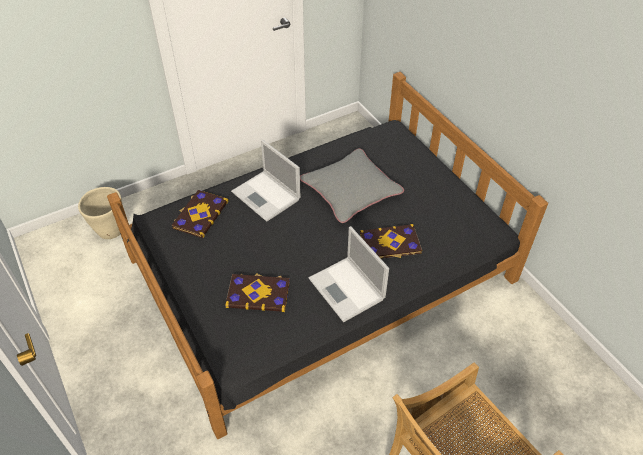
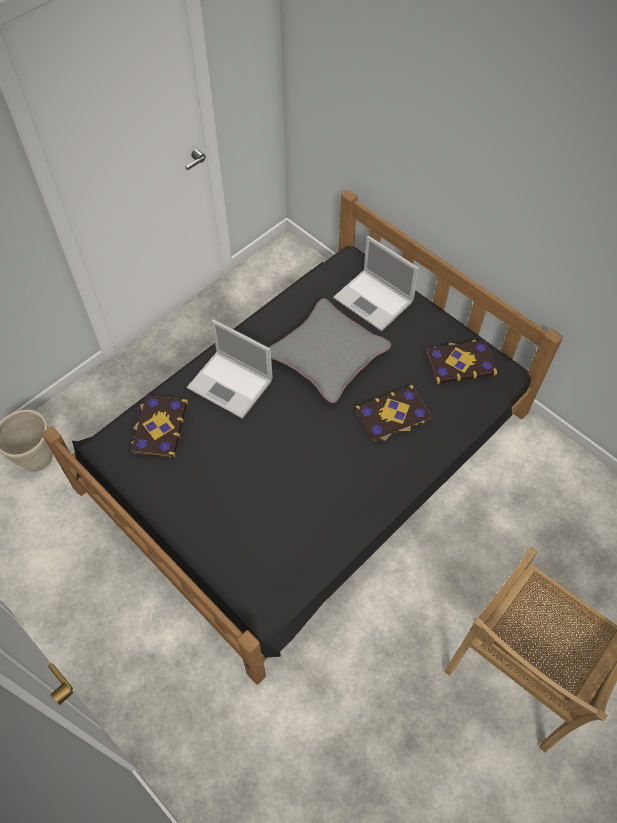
camera: 15 degrees left, 10 degrees up
book [225,273,290,312] -> book moved to [426,340,497,384]
laptop [308,226,389,322] -> laptop moved to [333,236,419,331]

